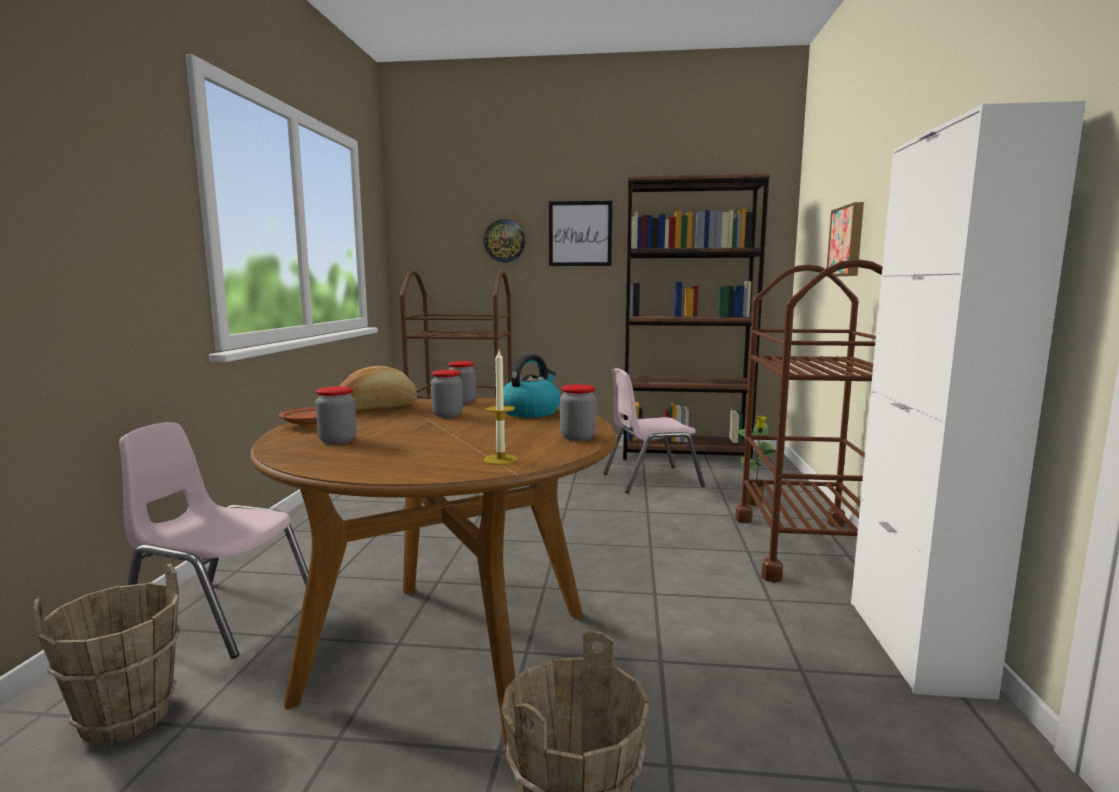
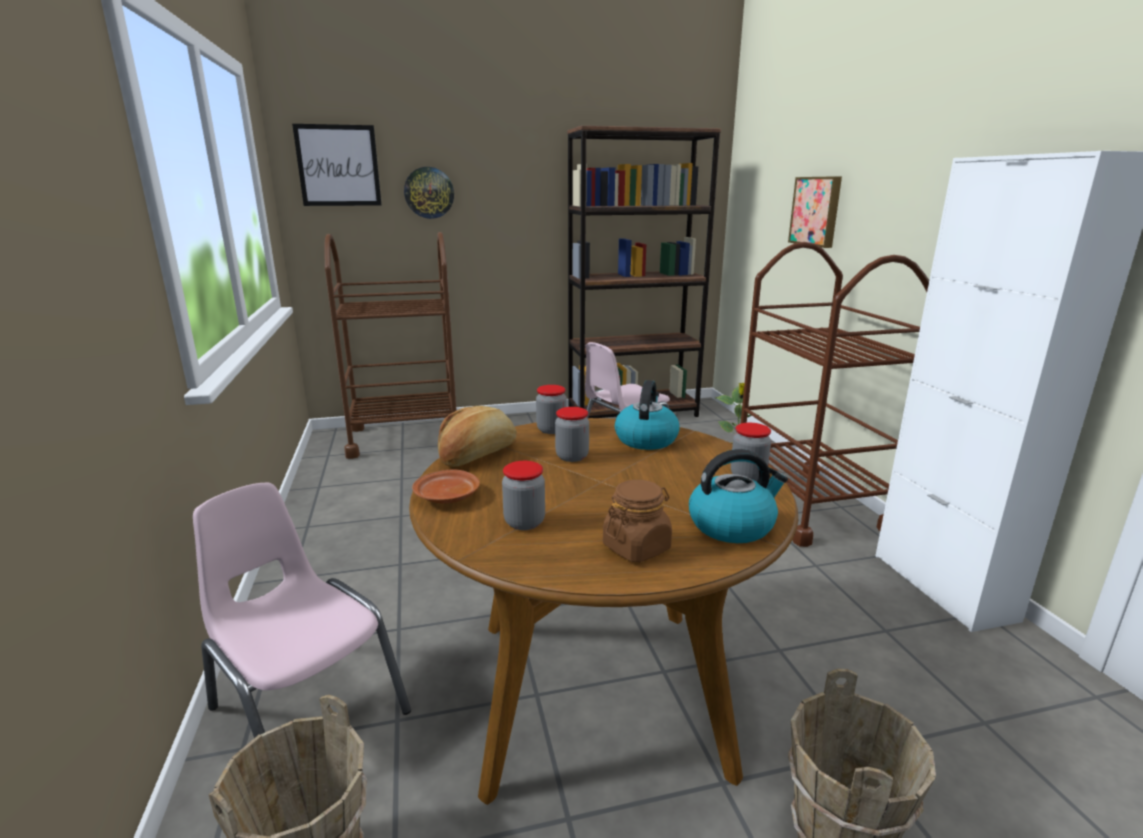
camera: 20 degrees left, 10 degrees up
pink chair [119,422,309,659] -> pink chair turned 45 degrees clockwise [193,483,411,738]
candle [484,350,518,465] -> kettle [689,449,788,543]
picture [549,201,612,266] -> picture moved to [292,124,382,206]
none -> brown jar [603,480,672,562]

